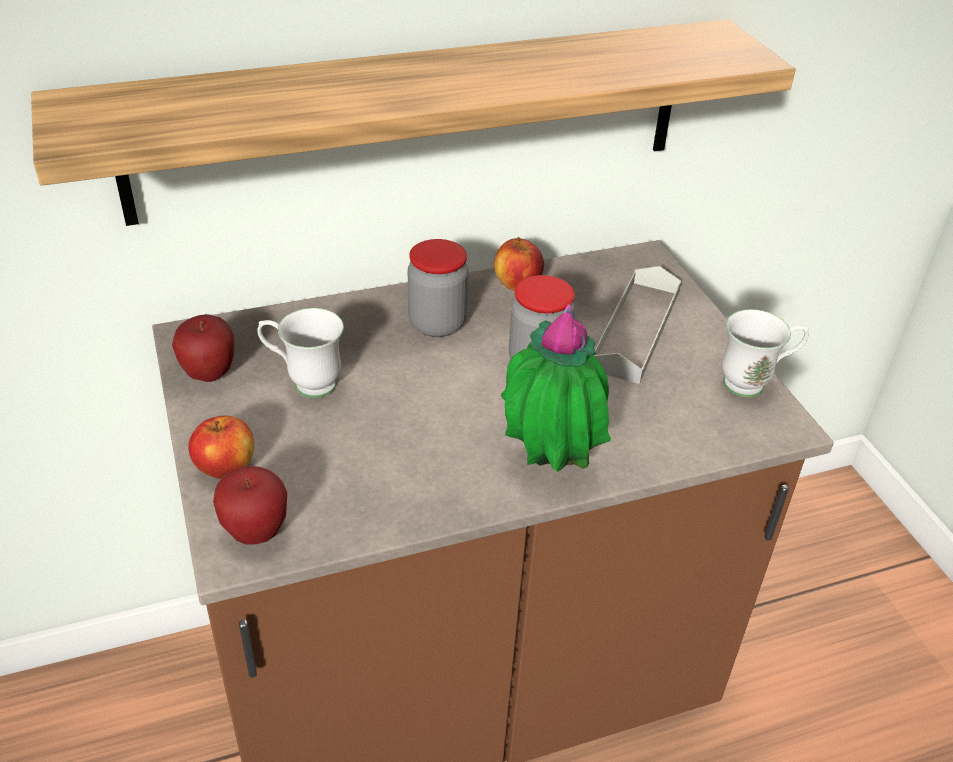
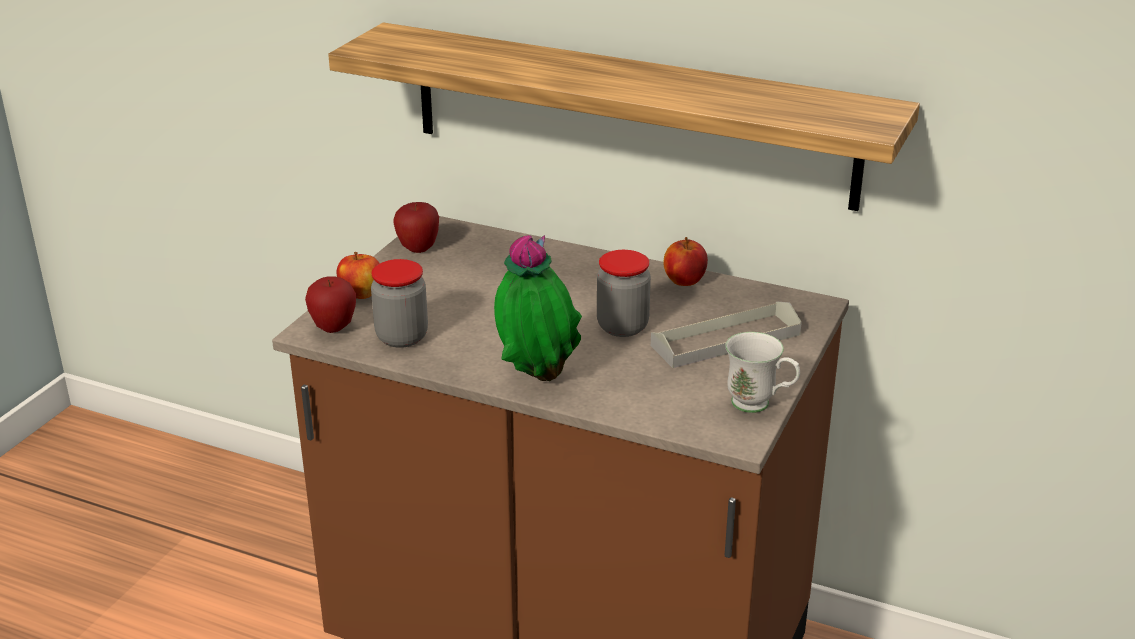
camera: 45 degrees right, 10 degrees down
white mug [257,308,344,398] -> none
jar [408,239,469,337] -> jar moved to [371,259,428,348]

